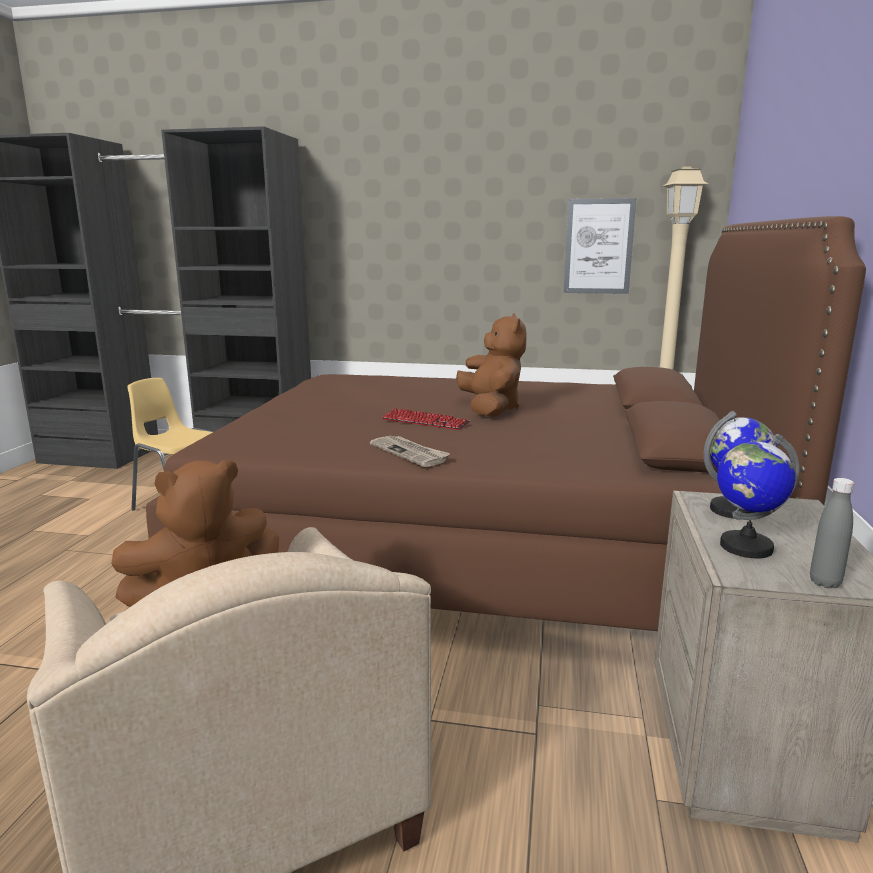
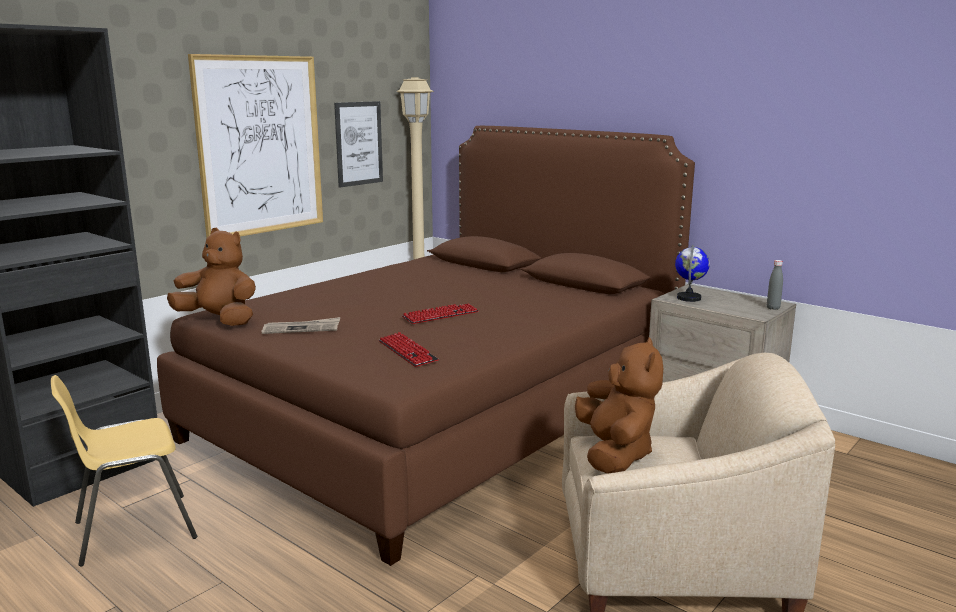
camera: 60 degrees left, 0 degrees up
newspaper [370,436,450,467] -> newspaper moved to [262,317,340,334]
brown plush toy [456,313,527,417] -> brown plush toy moved to [167,227,256,326]
globe [717,434,799,558] -> none
none -> picture [188,54,323,238]
none -> keyboard [379,332,439,367]

